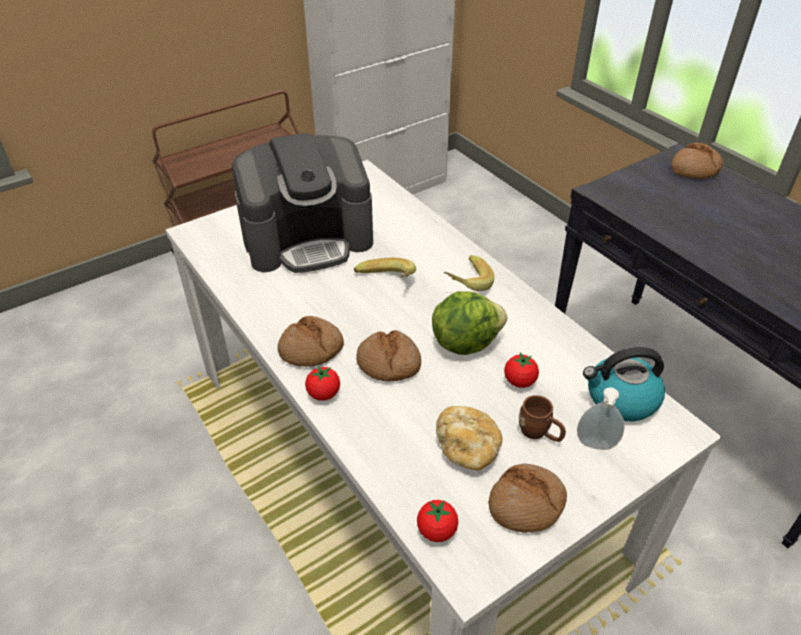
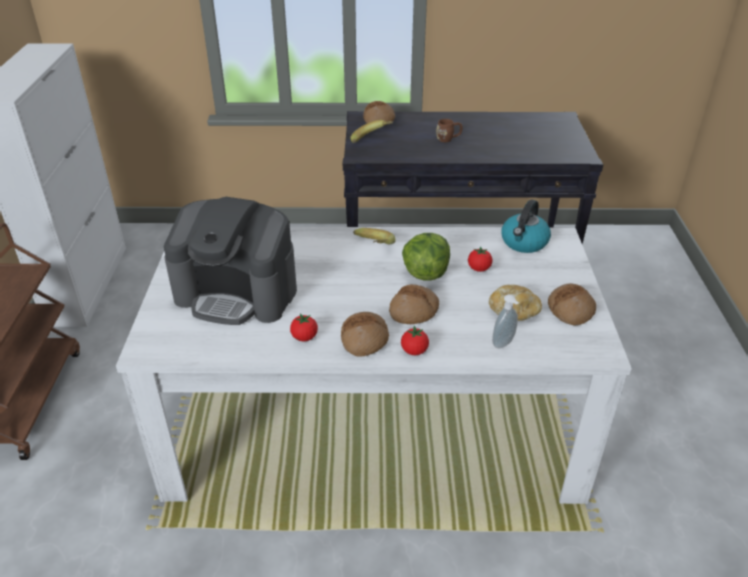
camera: 55 degrees left, 5 degrees down
coffee machine [232,133,373,273] -> coffee machine turned 90 degrees clockwise [164,197,297,325]
banana [354,258,416,278] -> banana moved to [350,120,393,143]
tomato [417,500,458,542] -> tomato moved to [290,314,318,341]
brown mug [519,395,566,442] -> brown mug moved to [436,119,463,142]
soap dispenser [577,388,624,450] -> soap dispenser moved to [492,294,519,349]

